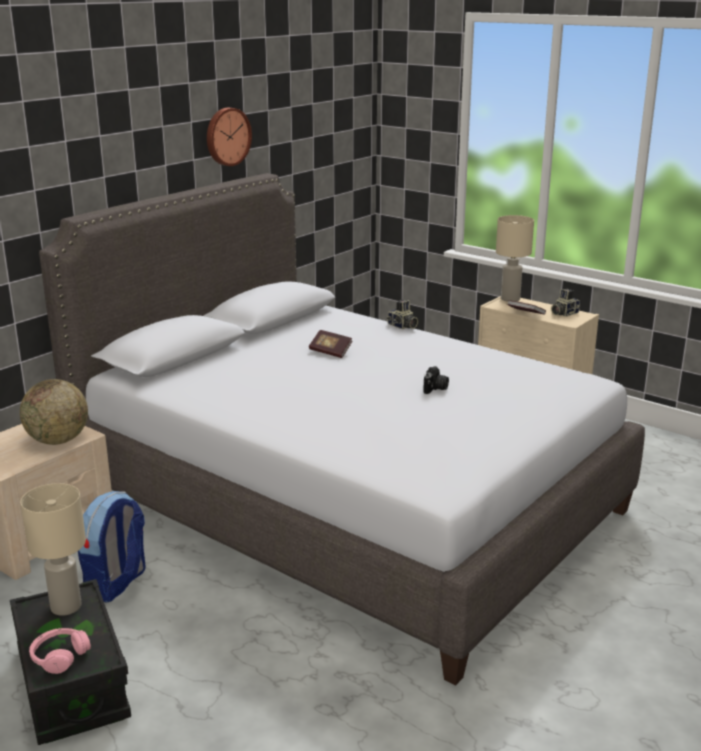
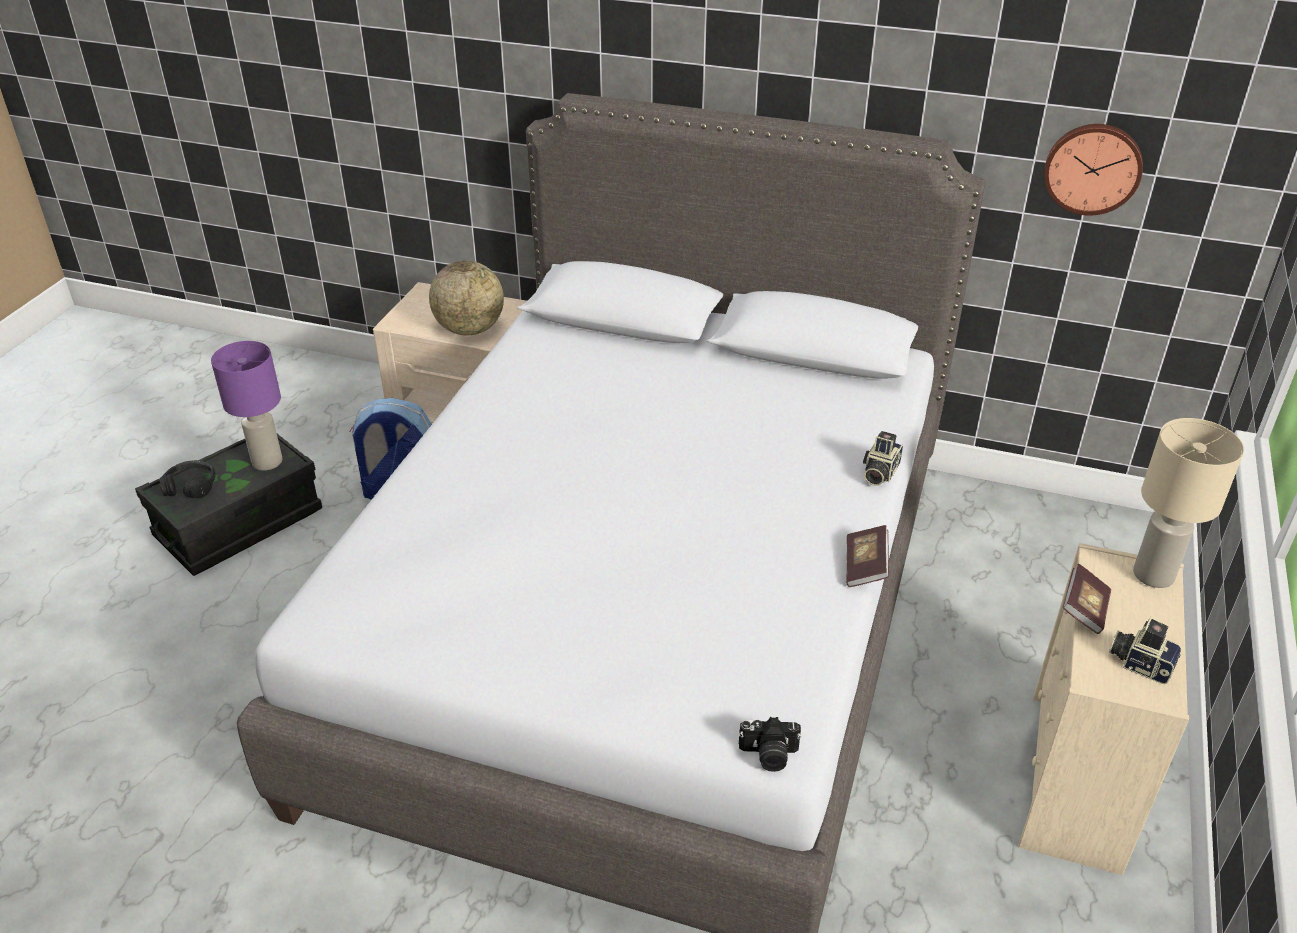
camera: 70 degrees right, 15 degrees up
beige table lamp [20,483,86,616] -> purple table lamp [211,341,282,471]
pink headphones [29,628,91,674] -> black headphones [160,460,215,499]
wall clock [207,108,252,166] -> wall clock moved to [1044,124,1143,216]
book [309,330,352,358] -> book moved to [846,525,889,587]
camera [423,366,449,394] -> camera moved to [739,717,801,772]

